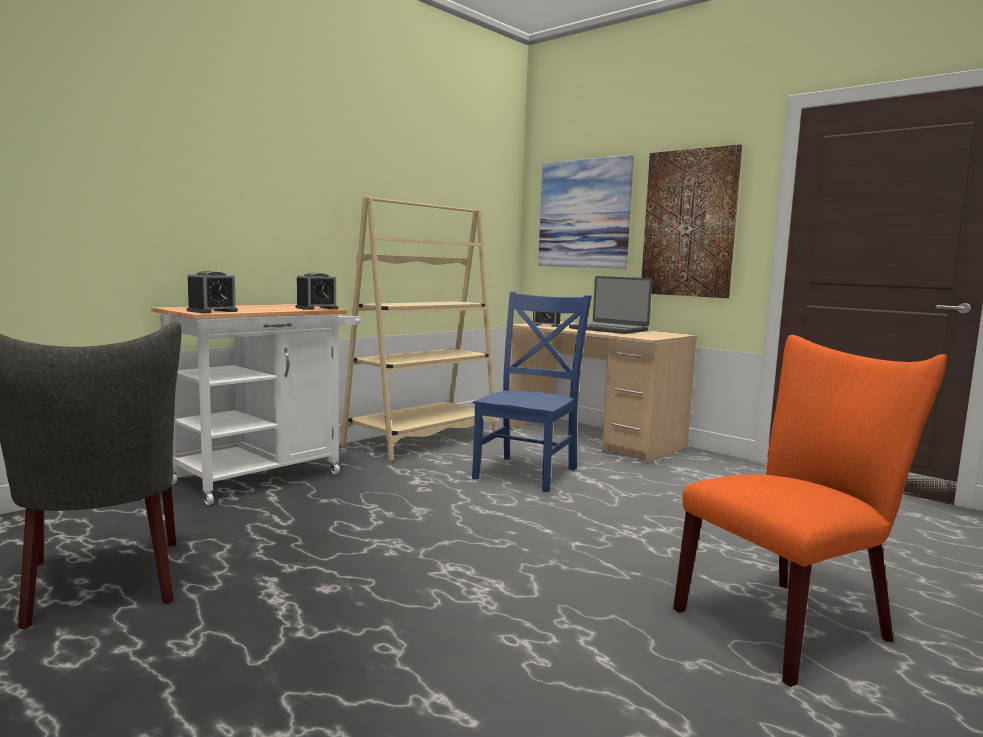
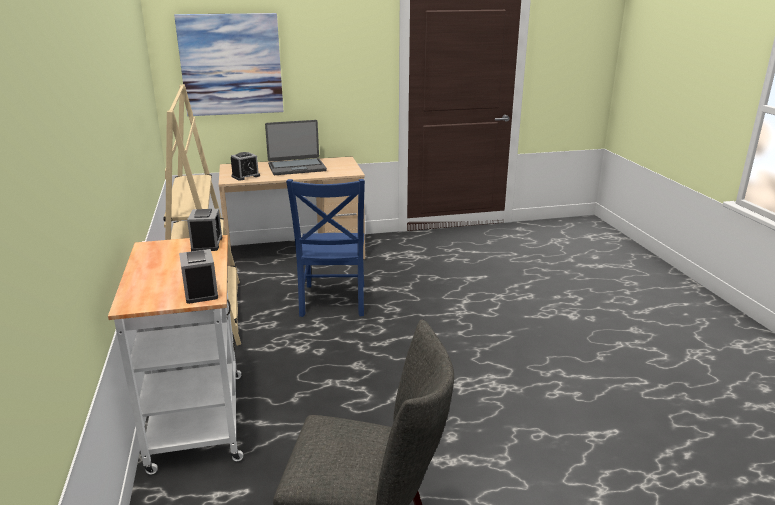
camera: 55 degrees left, 15 degrees up
blue chair [472,292,592,492] -> blue chair turned 150 degrees counterclockwise [286,179,365,317]
picture [642,144,742,298] -> none
orange chair [673,335,947,687] -> none

